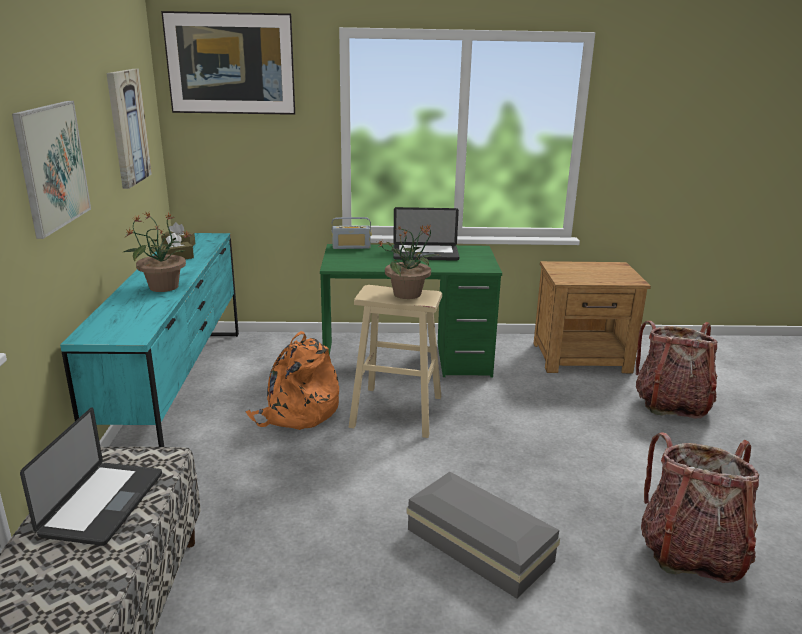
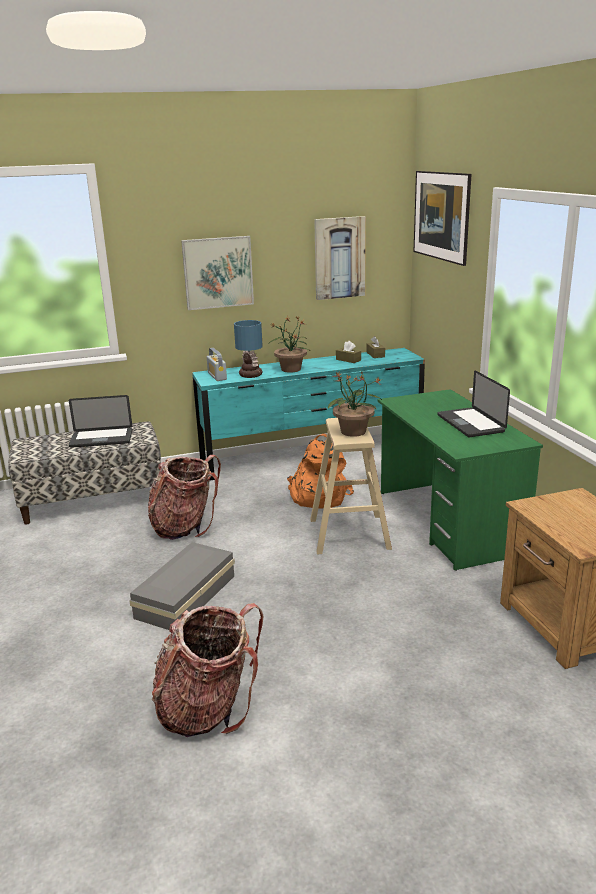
camera: 75 degrees right, 0 degrees up
radio [331,217,371,249] -> radio moved to [207,348,227,381]
backpack [636,321,718,419] -> backpack moved to [148,455,221,540]
none -> table lamp [234,320,263,378]

